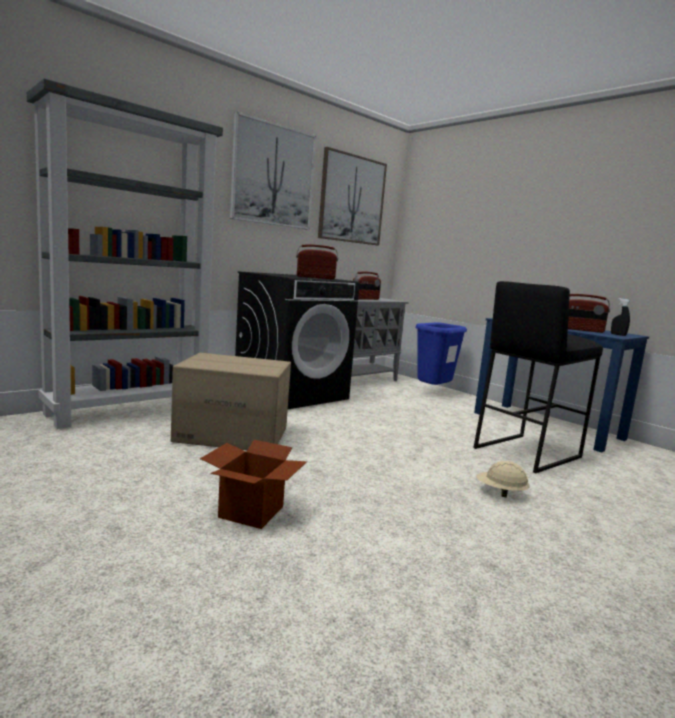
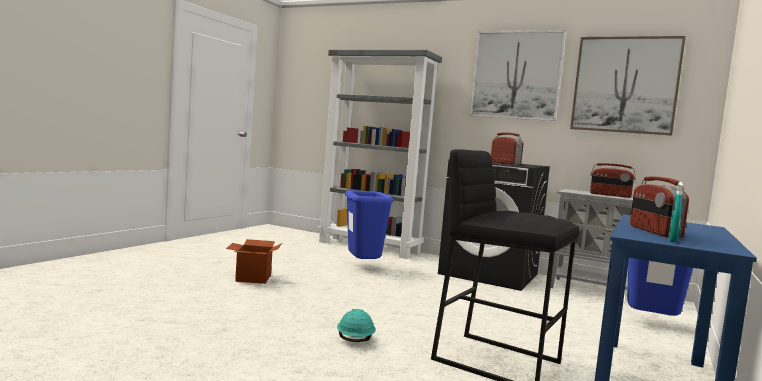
camera: 70 degrees right, 5 degrees down
cardboard box [171,353,291,450] -> blue trash can [345,190,394,259]
beige hard hat [477,461,530,497] -> turquoise hard hat [337,309,376,342]
black spray bottle [611,298,630,336] -> turquoise spray bottle [668,181,683,243]

